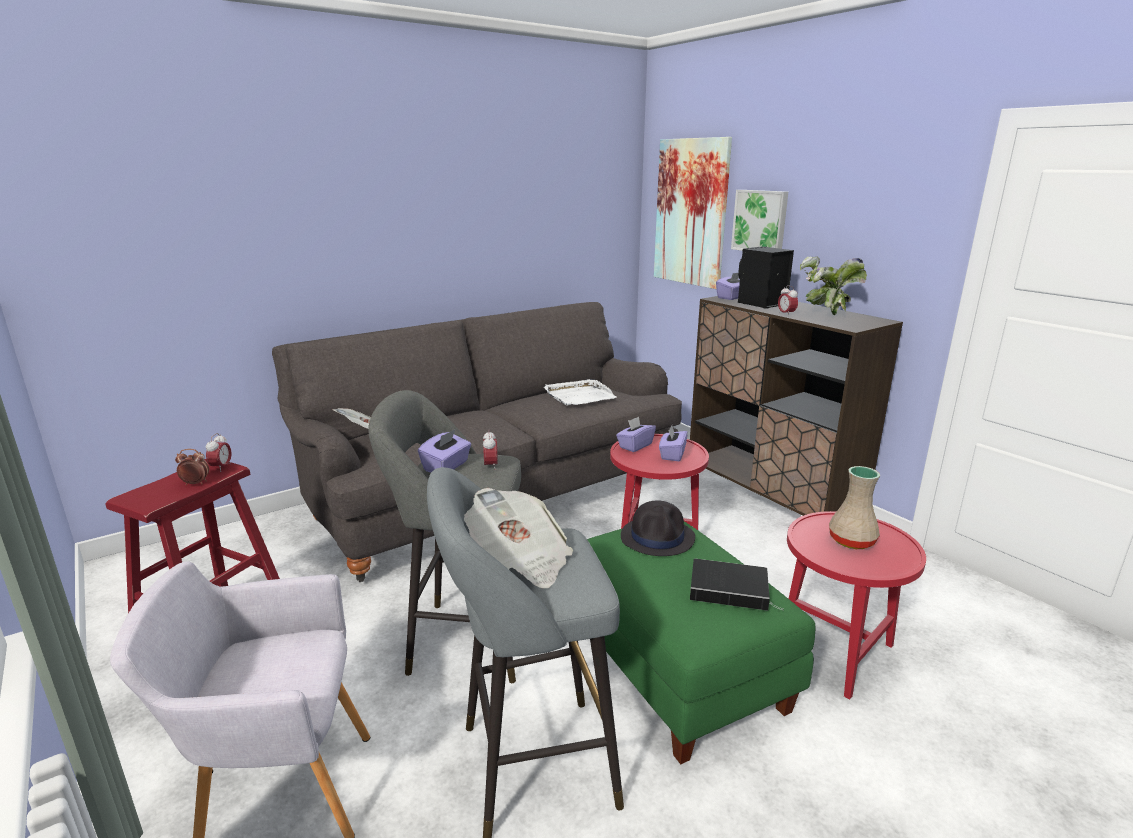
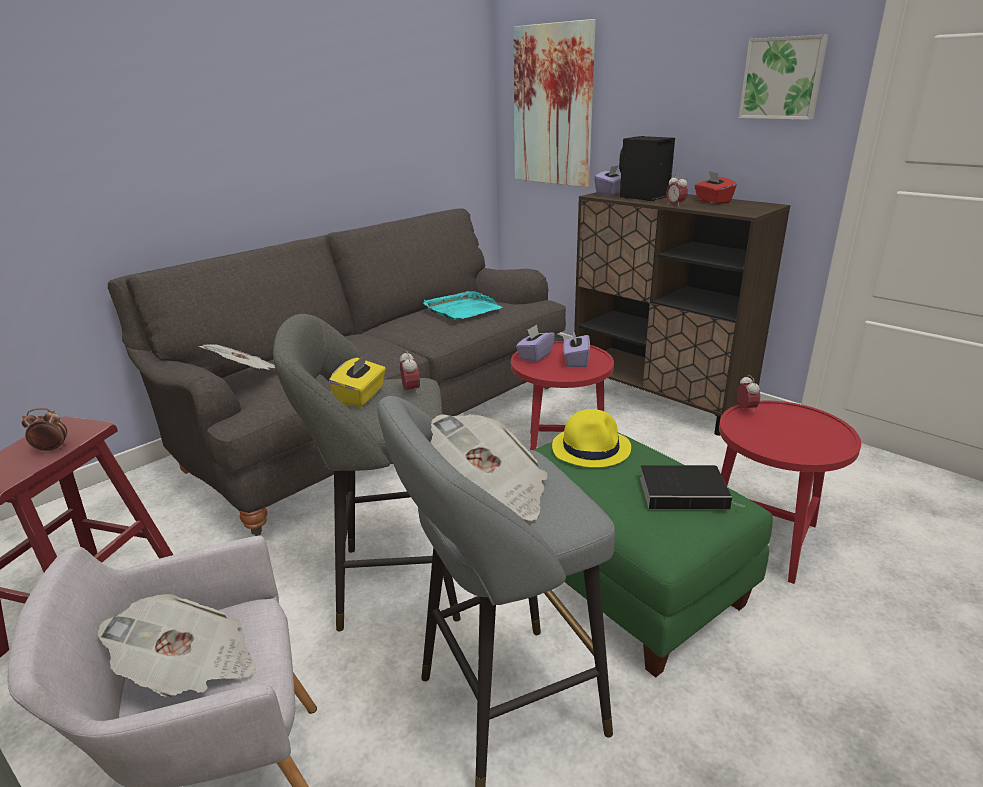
camera: 10 degrees left, 5 degrees up
alarm clock [206,433,232,472] -> alarm clock moved to [737,375,760,414]
purple tissue box [418,430,471,472] -> yellow tissue box [329,353,386,407]
white tray [544,379,617,405] -> turquoise tray [423,291,503,320]
black hat [621,500,695,556] -> yellow hat [552,409,631,468]
picture [731,190,788,251] -> picture moved to [739,35,828,120]
potted plant [800,256,867,315] -> red tissue box [695,171,737,204]
beige vase [829,466,880,549] -> none
none -> newspaper [98,594,256,697]

